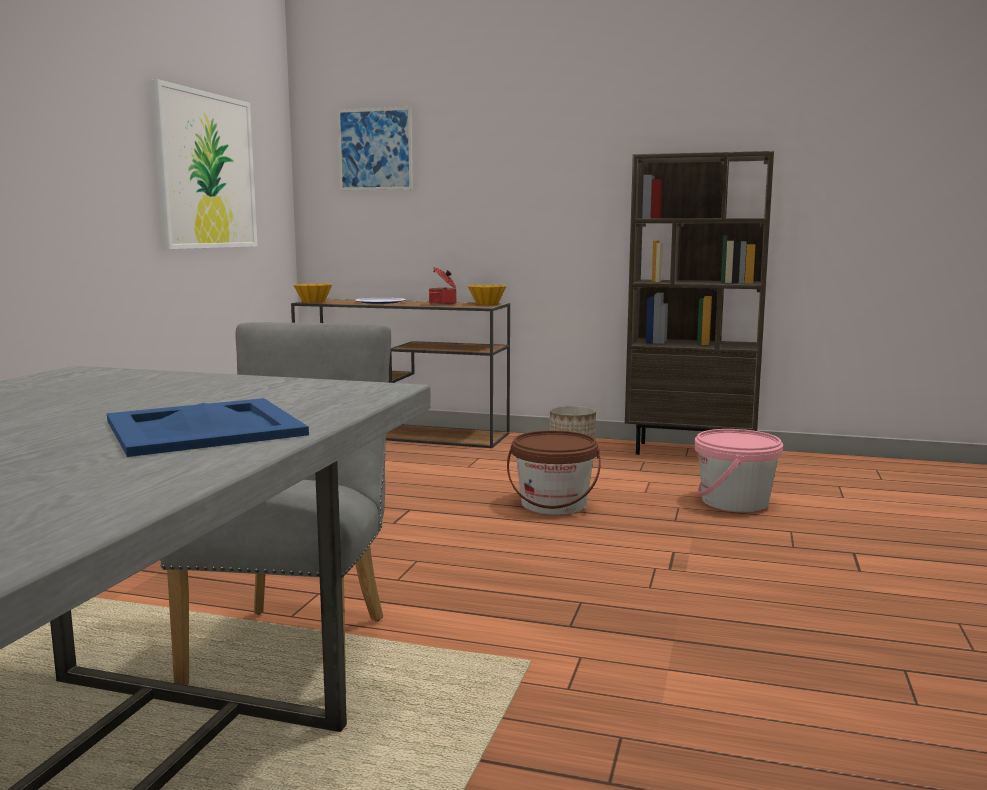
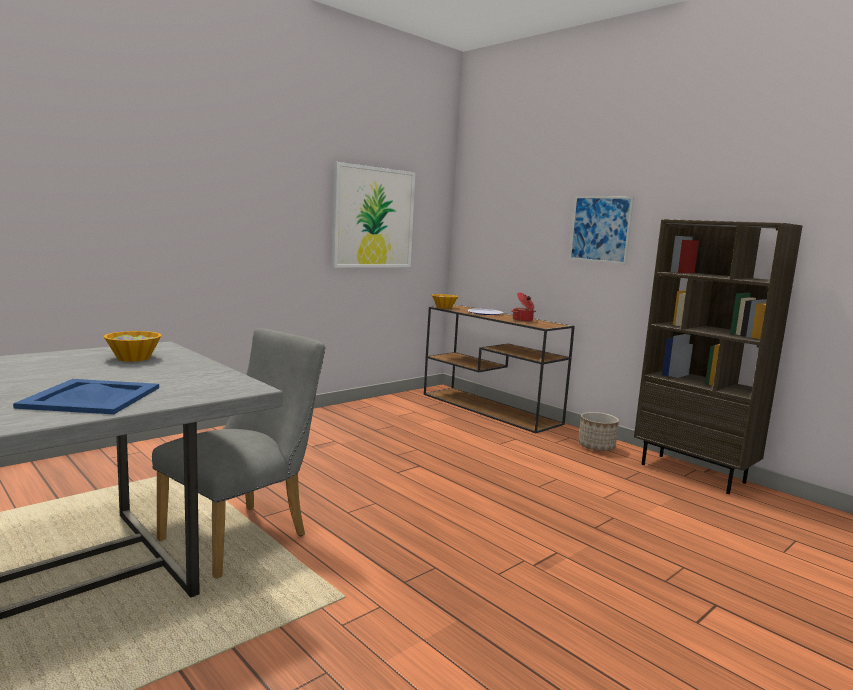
camera: 30 degrees right, 0 degrees up
picture [337,107,413,191] -> picture moved to [569,196,634,264]
bowl [468,285,507,305] -> bowl moved to [104,331,161,362]
brown bucket [507,430,601,515] -> none
pink bucket [694,429,783,512] -> none

